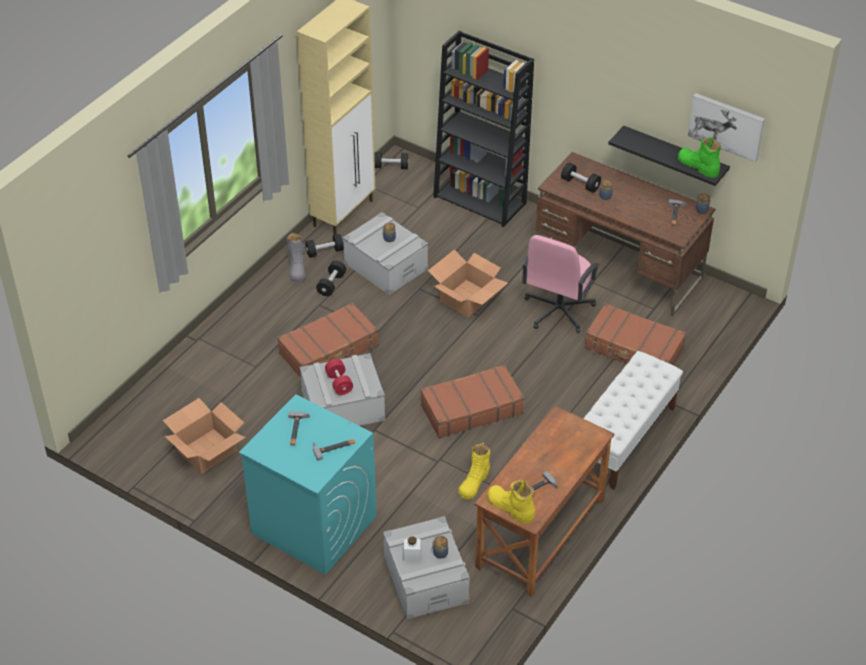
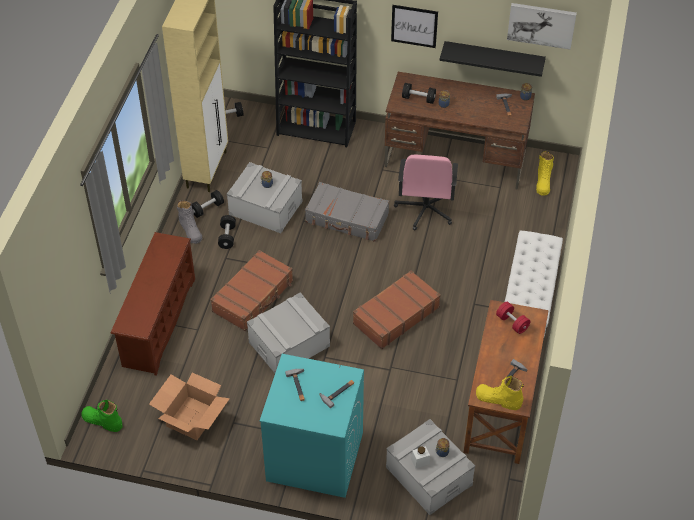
camera: 20 degrees left, 5 degrees up
red dumbbell [325,359,353,395] -> red dumbbell moved to [496,302,530,334]
cardboard box [428,250,508,317] -> grey suitcase [305,182,389,242]
yellow boot [458,443,490,499] -> yellow boot moved to [536,151,554,196]
brown suitcase [584,303,686,366] -> none
green boot [678,137,722,178] -> green boot moved to [82,400,123,432]
none -> brown shoe rack [111,232,195,376]
none -> picture [391,5,438,48]

